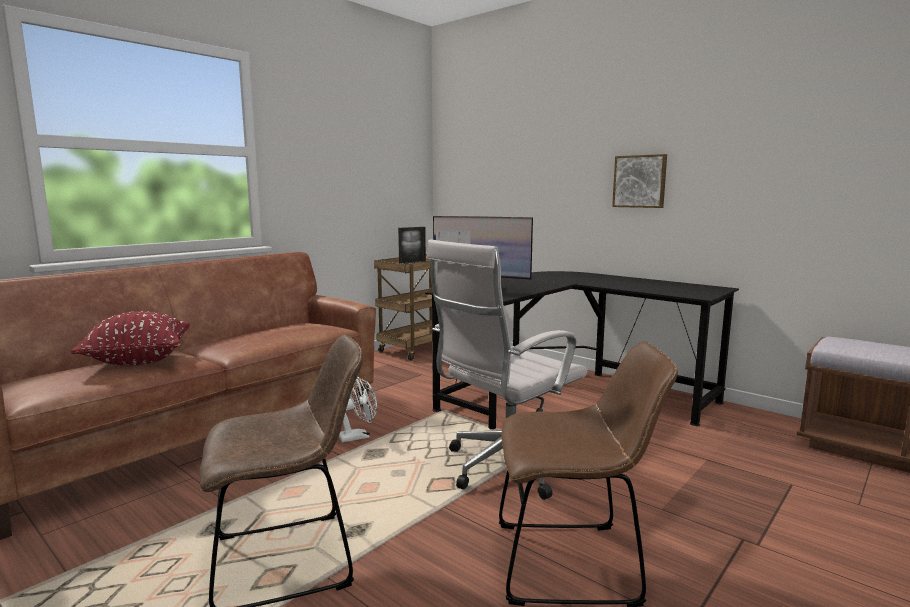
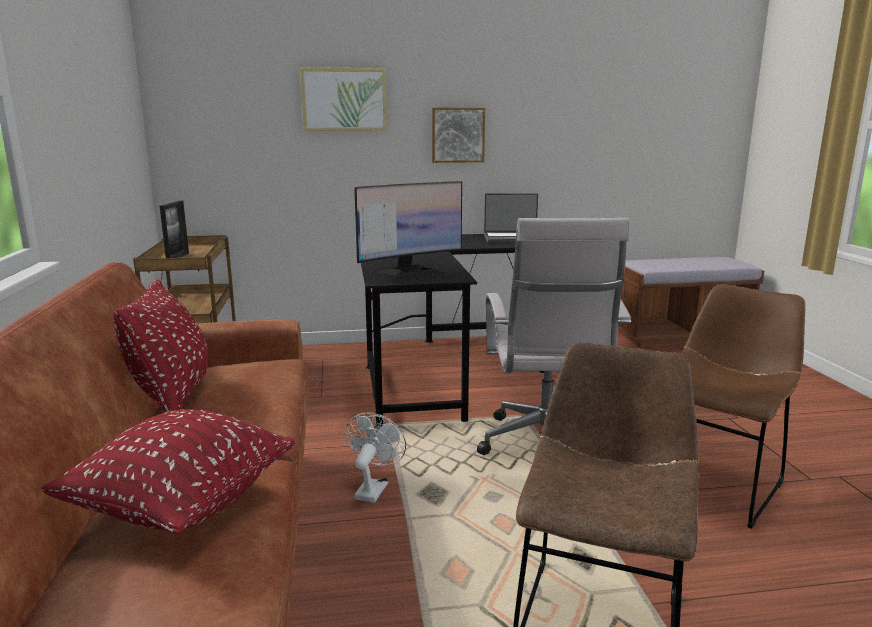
camera: 50 degrees left, 5 degrees up
none -> red pillow [113,279,208,412]
none -> picture [300,67,387,131]
none -> laptop [484,193,538,243]

